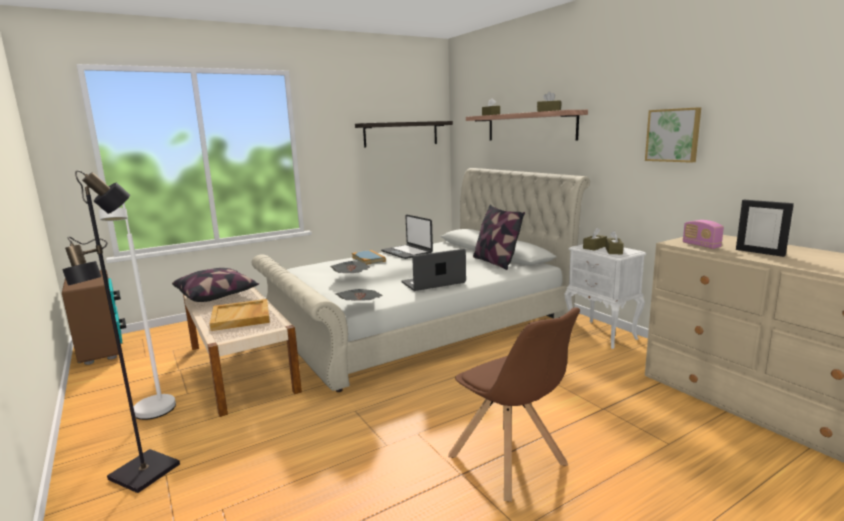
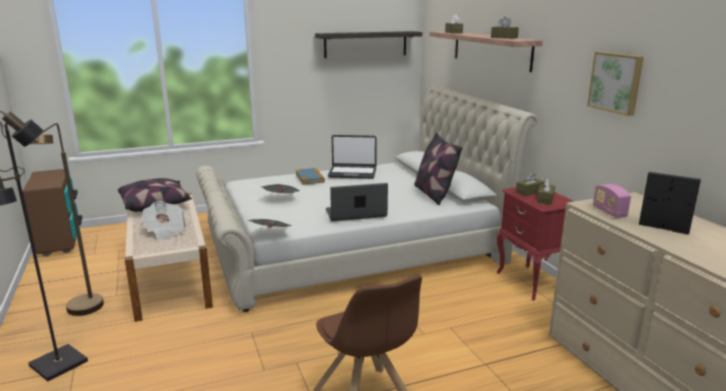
camera: 10 degrees right, 5 degrees up
white floor lamp [99,203,176,420] -> brown floor lamp [30,123,104,316]
beige tray [210,299,270,331] -> newspaper [141,201,186,241]
laptop [381,215,433,259] -> laptop turned 60 degrees counterclockwise [328,135,377,179]
white nightstand [564,244,647,349] -> red nightstand [496,187,575,301]
picture frame [736,200,794,257] -> picture frame turned 150 degrees clockwise [639,172,701,235]

